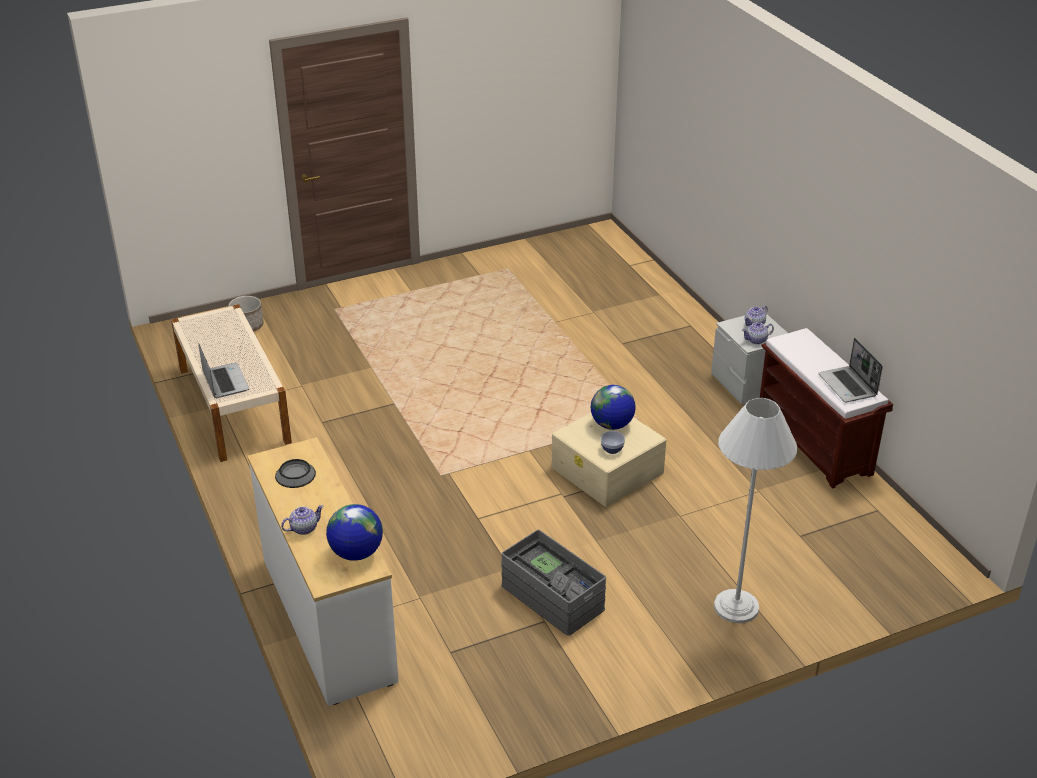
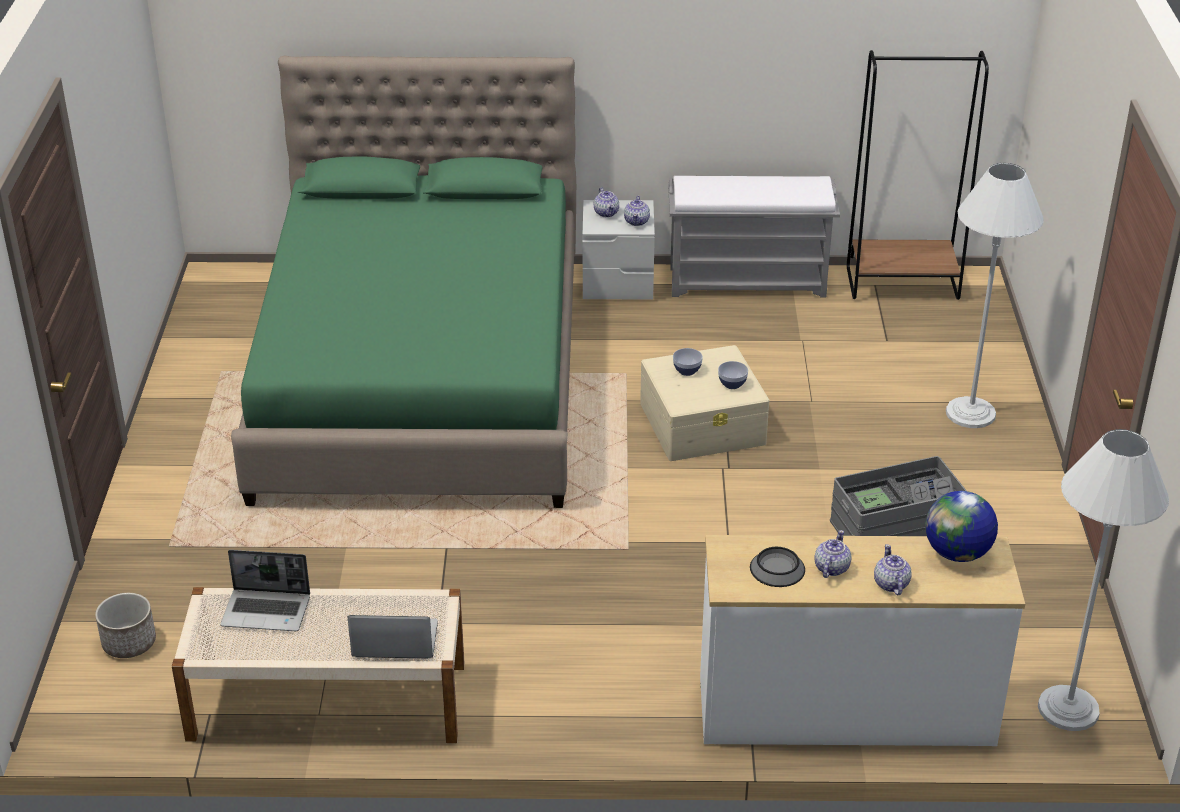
camera: 65 degrees left, 0 degrees up
globe [591,385,635,430] -> bowl [673,348,703,376]
brown bench [760,328,893,488] -> grey bench [668,176,840,297]
laptop [818,338,883,402] -> laptop moved to [220,550,310,631]
none -> green bed [231,56,576,508]
none -> teapot [814,530,851,578]
none -> clothes rack [847,50,989,300]
none -> white floor lamp [1038,429,1169,731]

